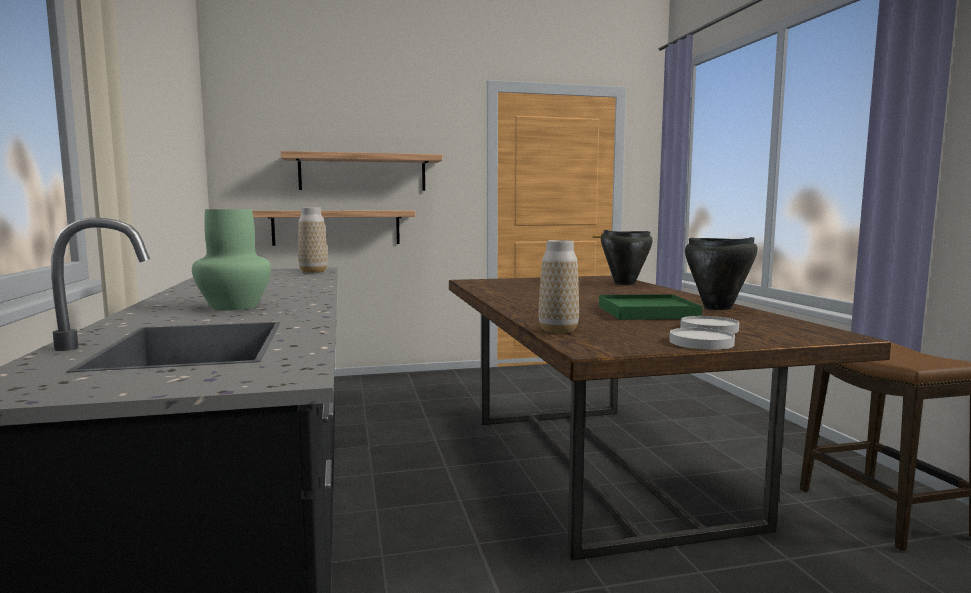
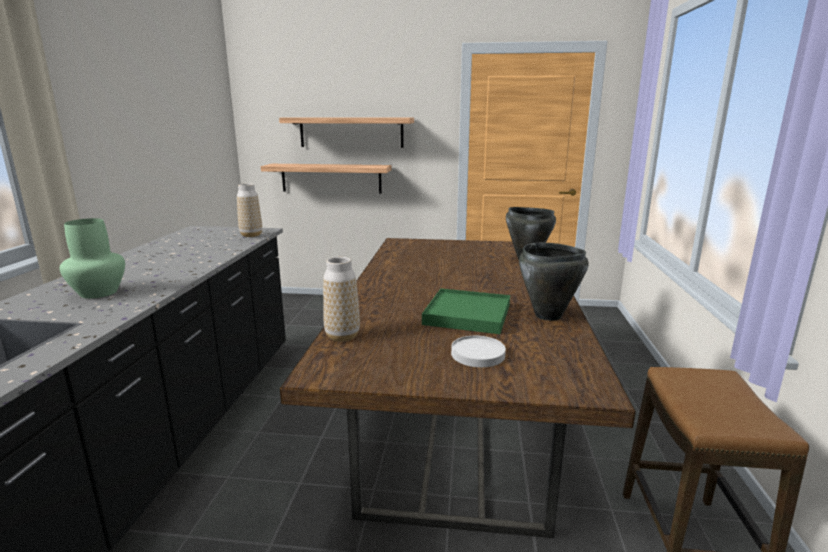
camera: 20 degrees right, 10 degrees up
white plate [669,328,735,350] -> none

